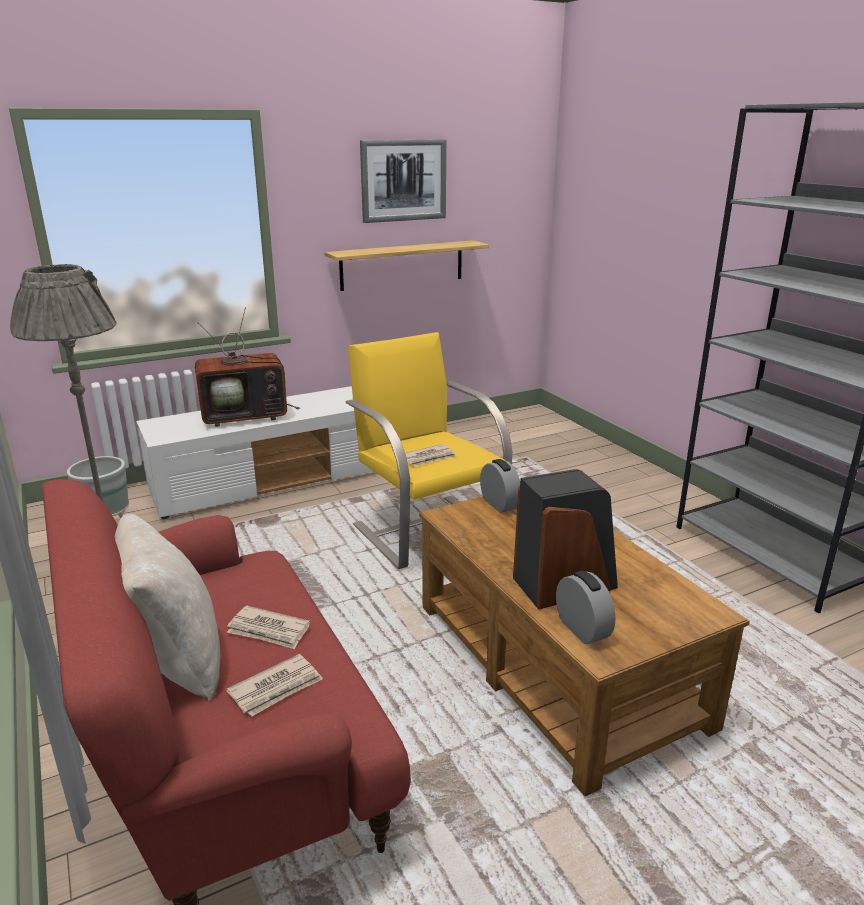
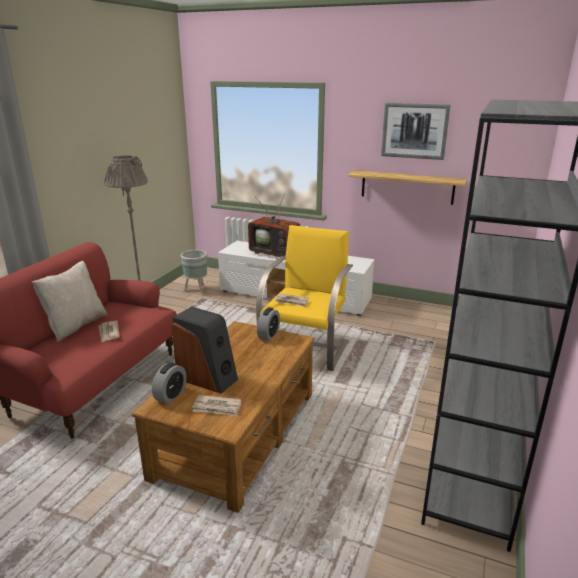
camera: 50 degrees right, 0 degrees up
newspaper [226,654,323,717] -> newspaper moved to [192,395,241,416]

